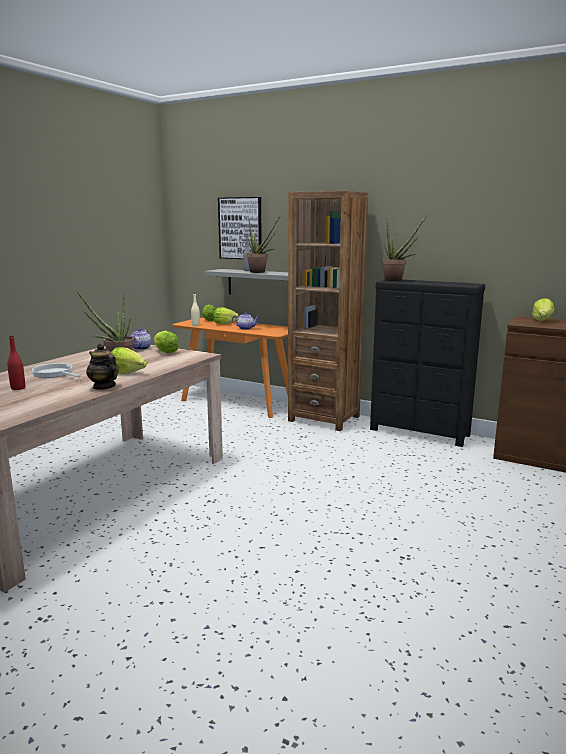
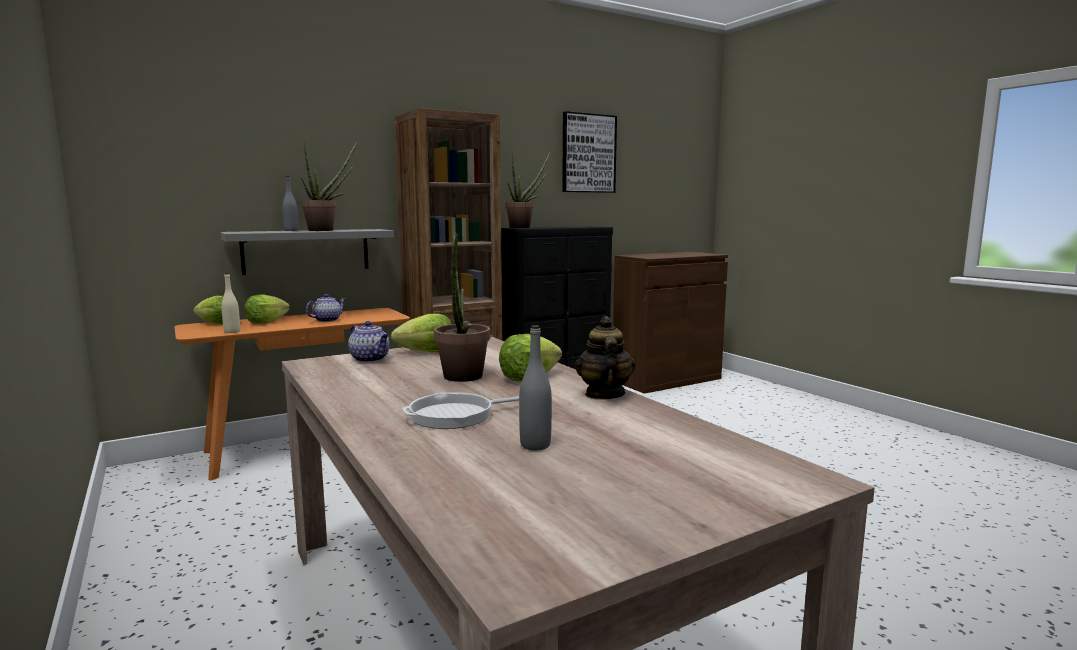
camera: 60 degrees left, 5 degrees down
red bottle [7,335,25,390] -> grey bottle [519,325,552,451]
teapot [86,343,119,390] -> teapot turned 105 degrees clockwise [575,316,636,400]
picture [218,197,262,259] -> picture moved to [562,111,617,193]
lettuce [532,298,555,321] -> none

